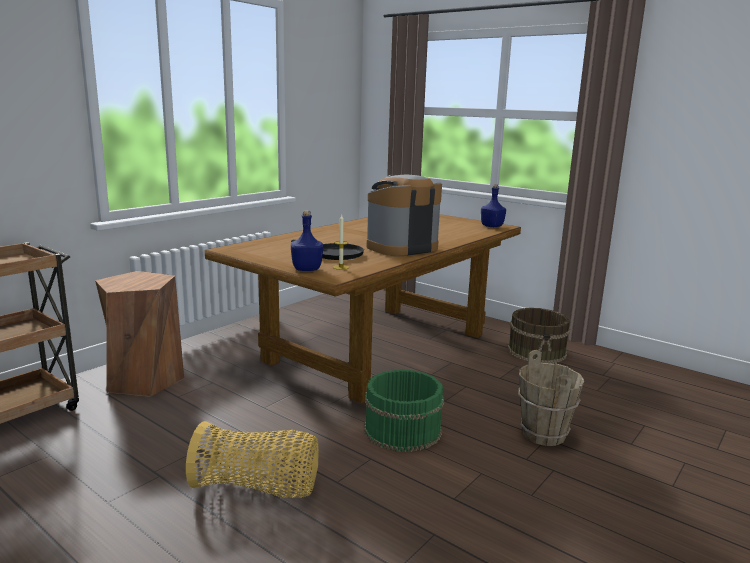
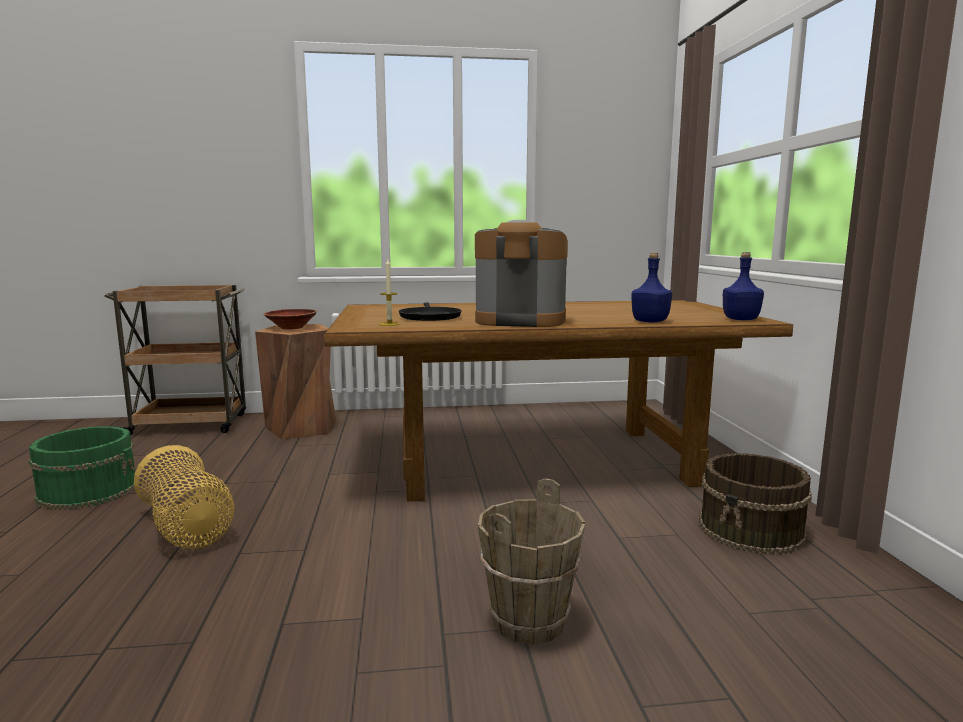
camera: 45 degrees right, 5 degrees down
blue bottle [291,210,323,271] -> blue bottle moved to [631,253,672,322]
green bucket [364,369,444,452] -> green bucket moved to [29,426,135,510]
none -> brown bowl [263,309,317,329]

